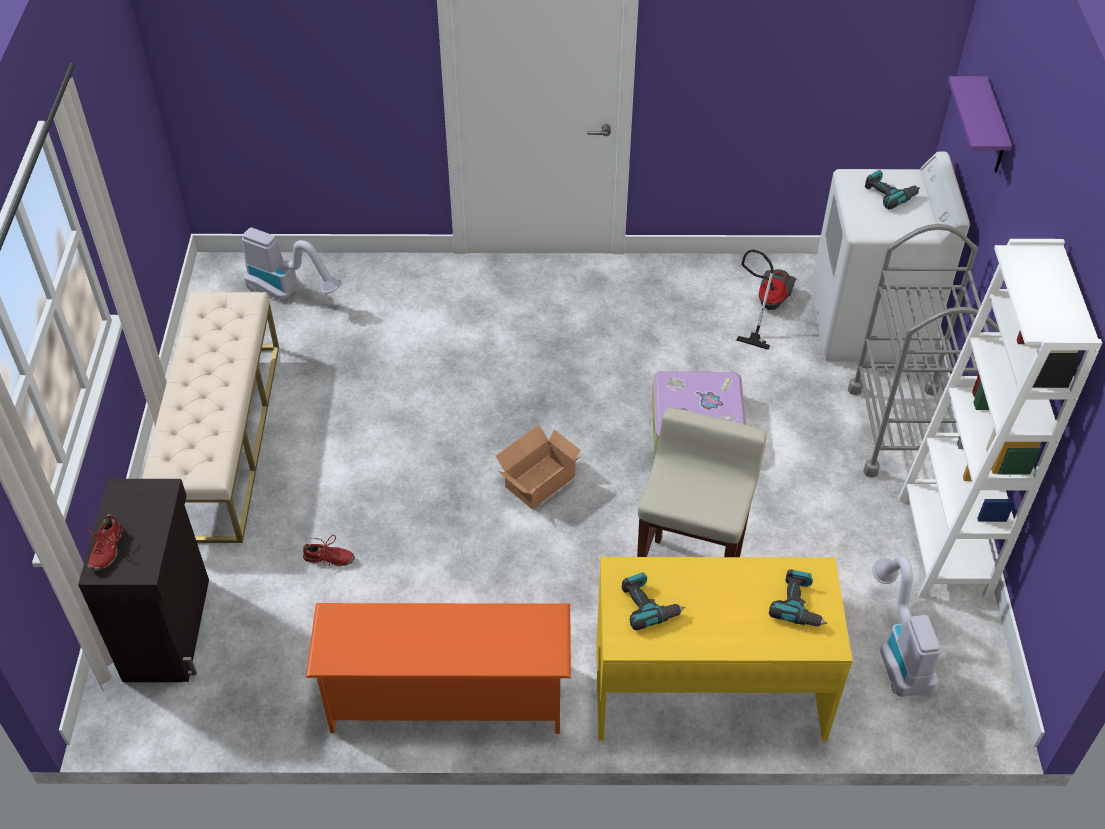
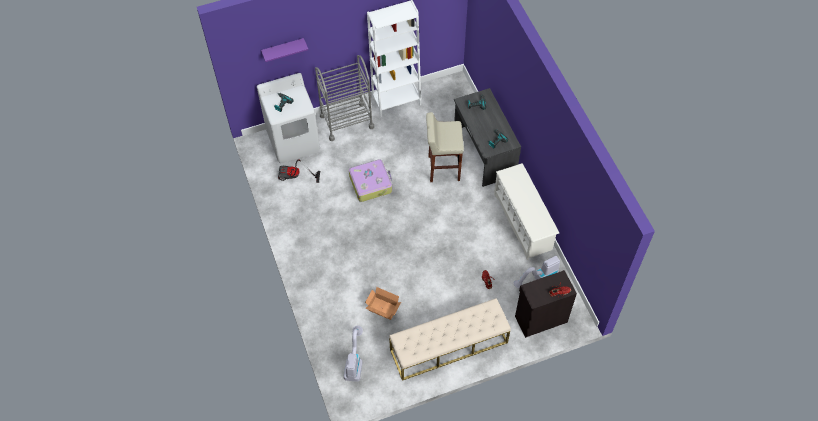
camera: 110 degrees left, 10 degrees up
orange shoe rack [306,603,571,734] -> white shoe rack [494,163,559,260]
cardboard box [496,425,580,509] -> cardboard box moved to [365,287,401,320]
yellow desk [596,557,852,741] -> grey desk [454,88,521,187]
vacuum cleaner [873,556,941,697] -> vacuum cleaner moved to [514,256,560,289]

